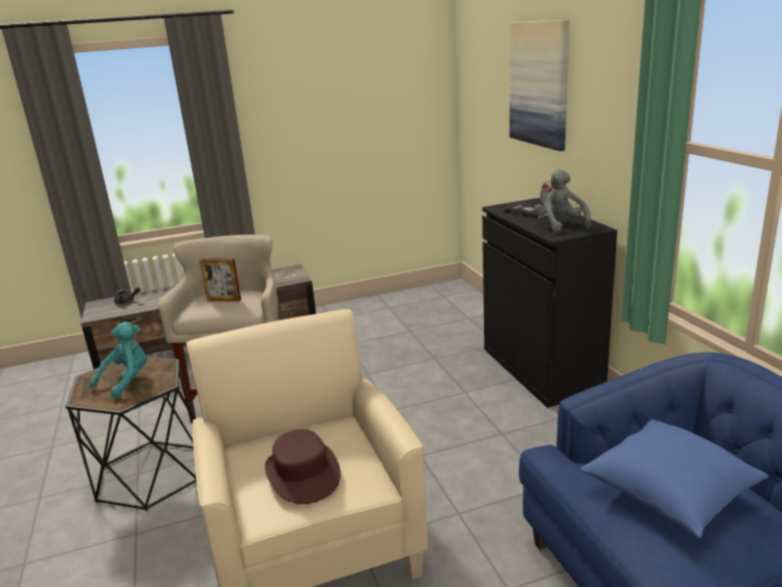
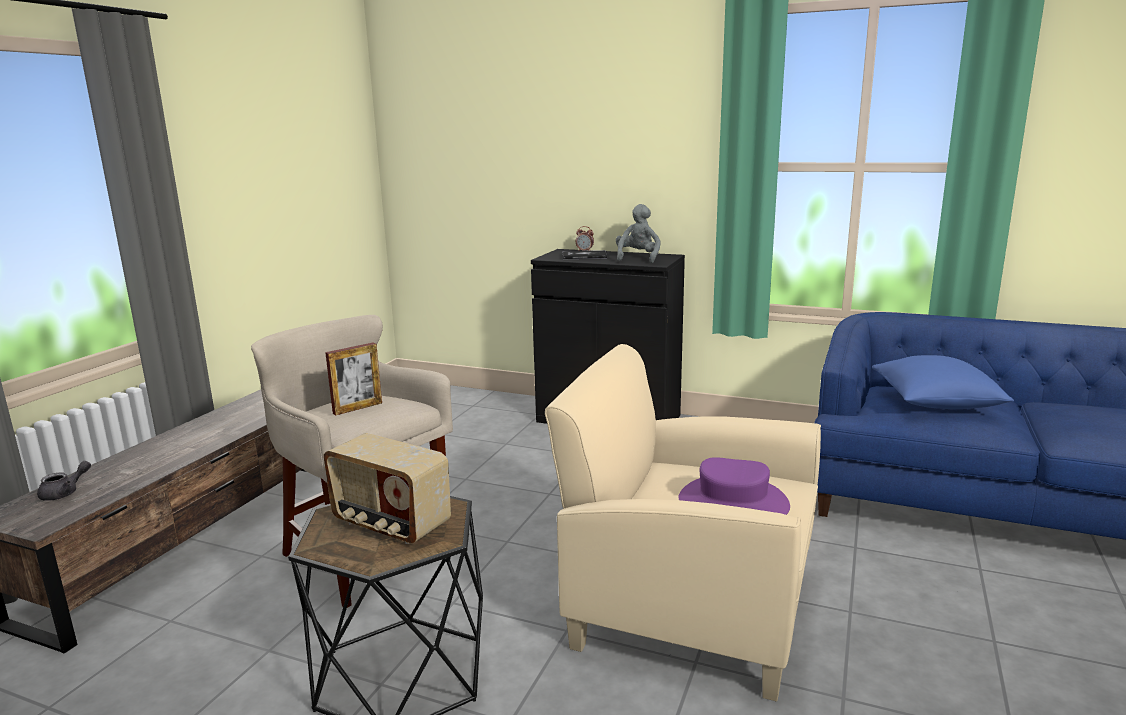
camera: 50 degrees left, 5 degrees down
turquoise plush toy [90,321,147,399] -> radio [323,433,451,544]
brown hat [265,429,341,504] -> purple hat [678,457,790,515]
picture [510,20,569,151] -> none
grey plush toy [535,169,591,232] -> grey plush toy turned 75 degrees clockwise [616,204,660,263]

